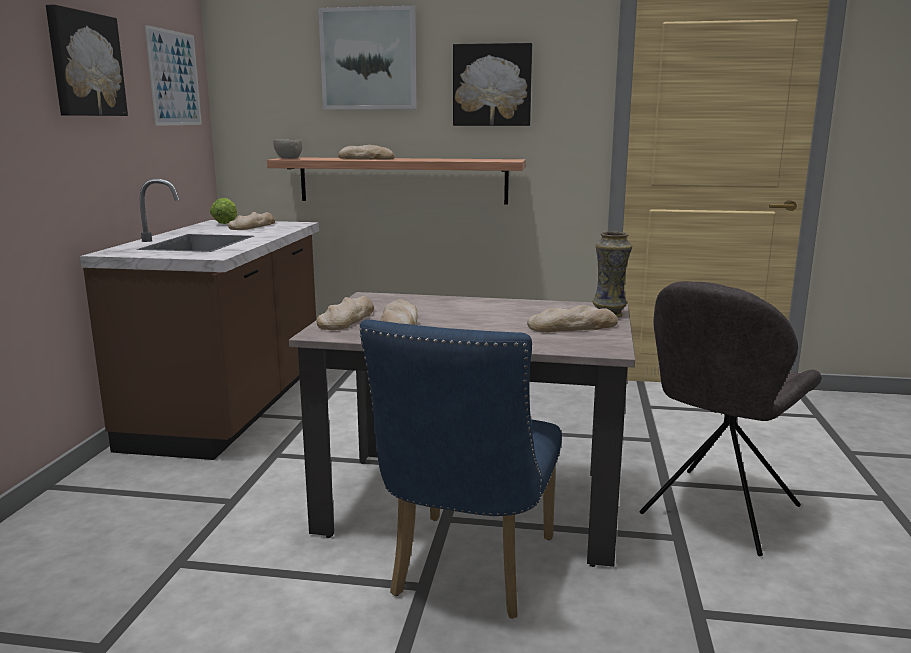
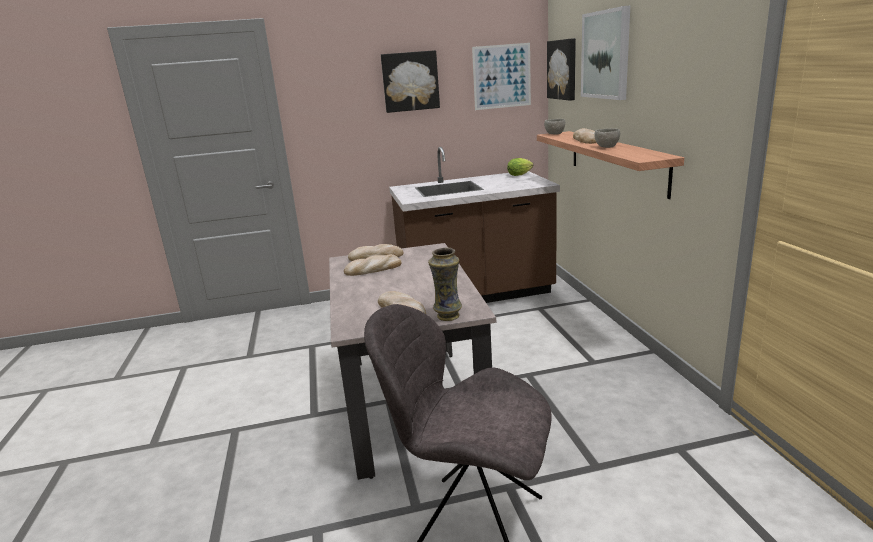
camera: 70 degrees right, 5 degrees up
bread [228,212,275,230] -> none
blue chair [360,319,562,618] -> none
picture [453,43,532,126] -> picture moved to [547,38,576,101]
none -> grey bowl [595,128,620,148]

